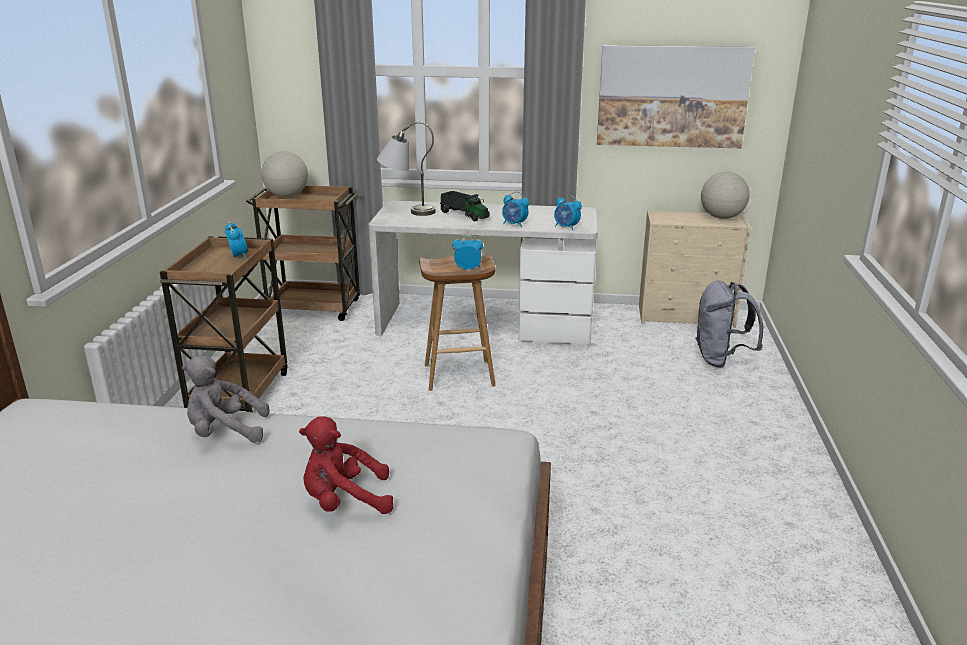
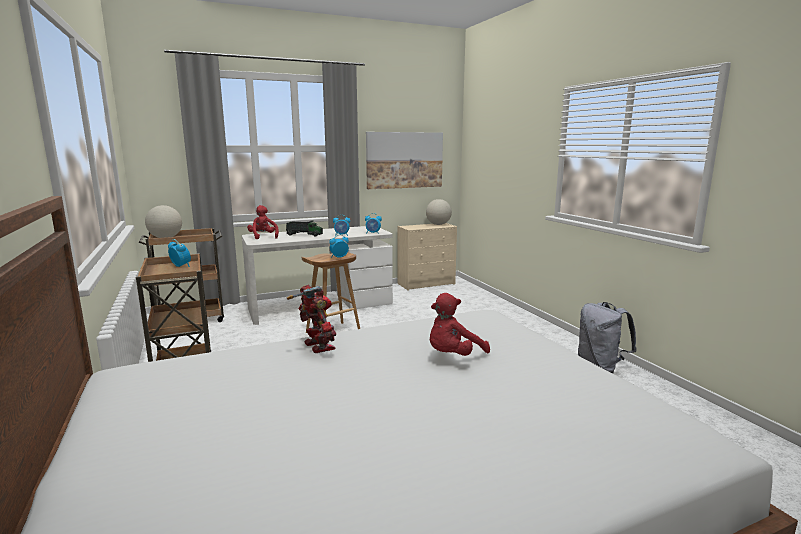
camera: 30 degrees left, 10 degrees down
grey plush toy [182,355,270,443] -> toy robot [287,284,336,353]
grey table lamp [377,122,436,216] -> red plush toy [247,205,279,240]
grey backpack [695,281,763,368] -> grey backpack moved to [578,302,637,373]

